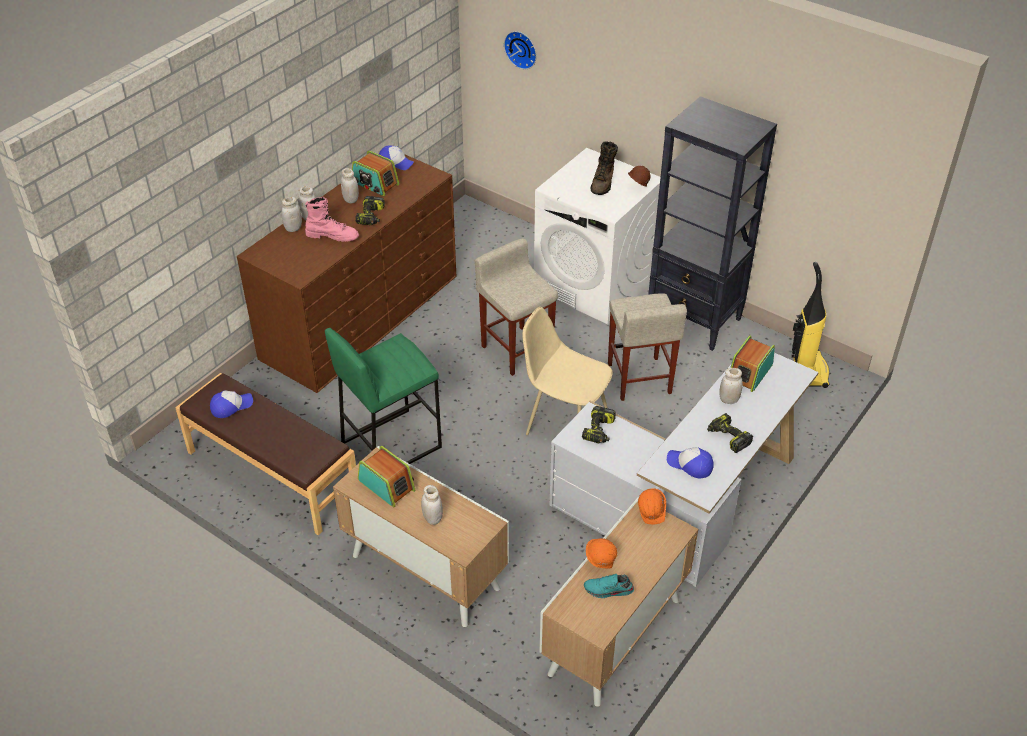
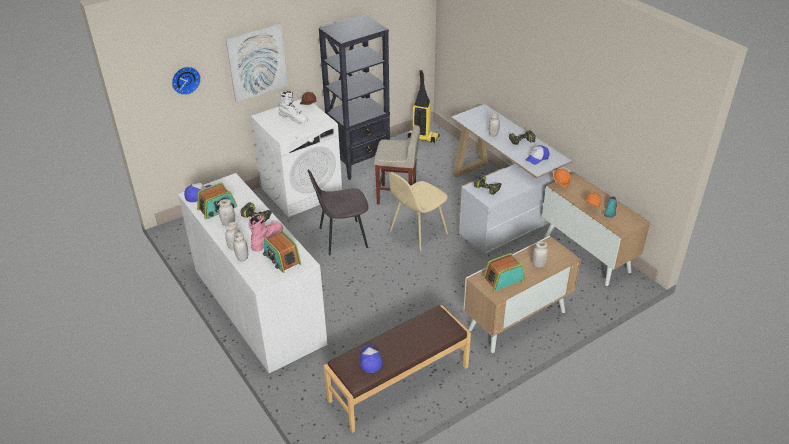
camera: 70 degrees left, 5 degrees down
brown dresser [237,154,456,393] -> white dresser [178,173,328,373]
green stool [325,328,442,464] -> none
beige stool [475,238,558,376] -> grey chair [308,169,368,256]
brown boot [591,141,618,195] -> white boot [279,91,308,123]
radio [730,336,775,392] -> radio moved to [263,230,301,273]
none -> picture [226,23,288,102]

